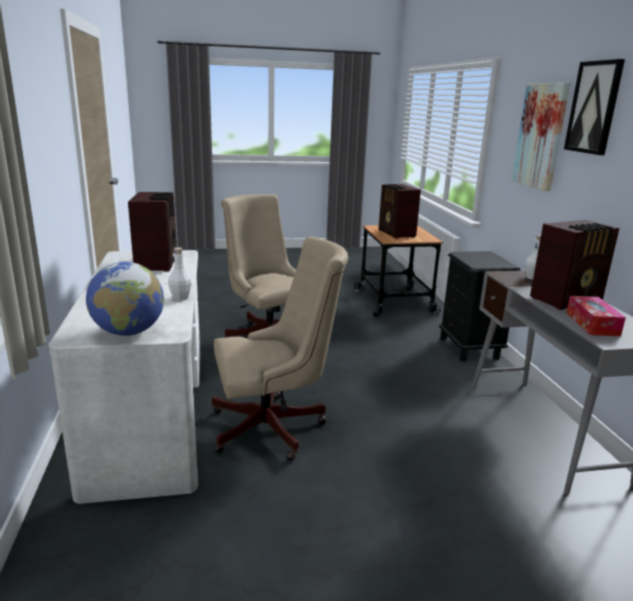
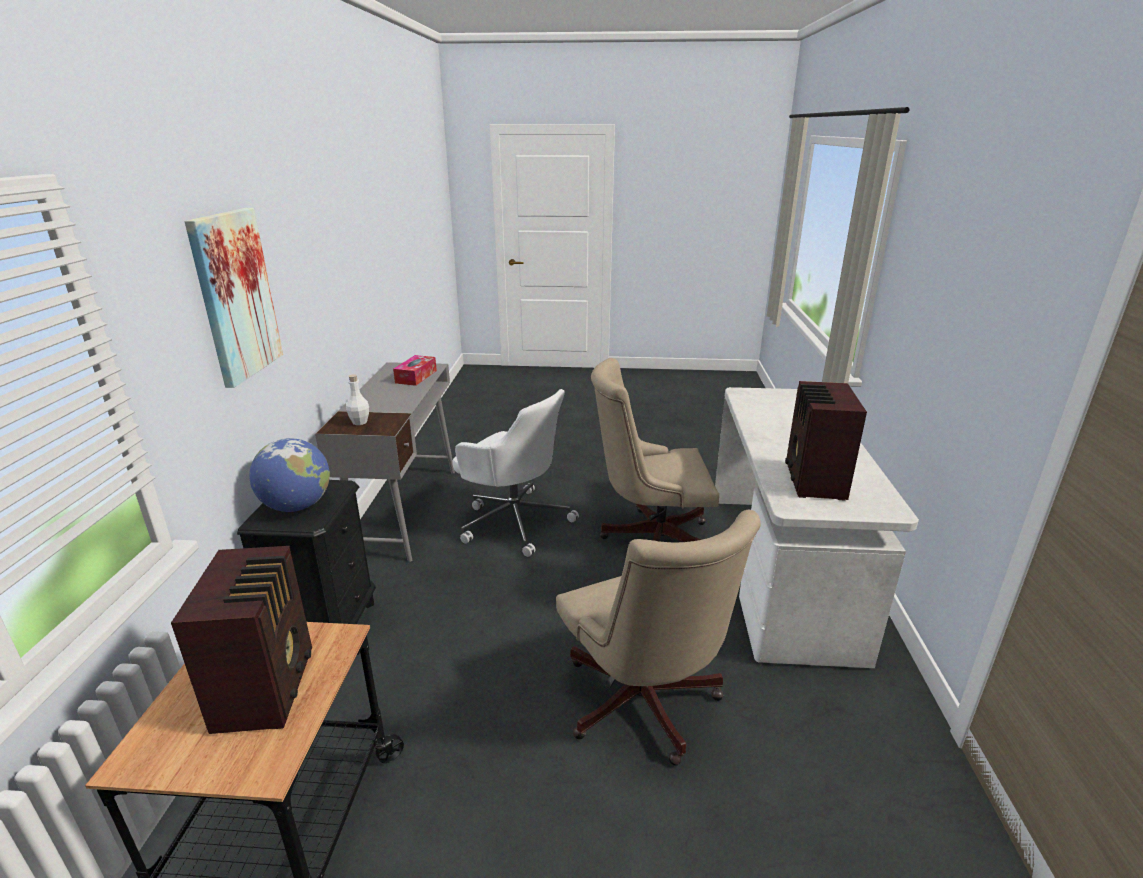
camera: 165 degrees left, 5 degrees up
globe [86,262,164,336] -> globe moved to [249,438,330,512]
white bottle [168,247,192,300] -> none
radio [530,220,619,310] -> none
picture [564,59,625,155] -> none
none -> white office chair [452,389,579,557]

